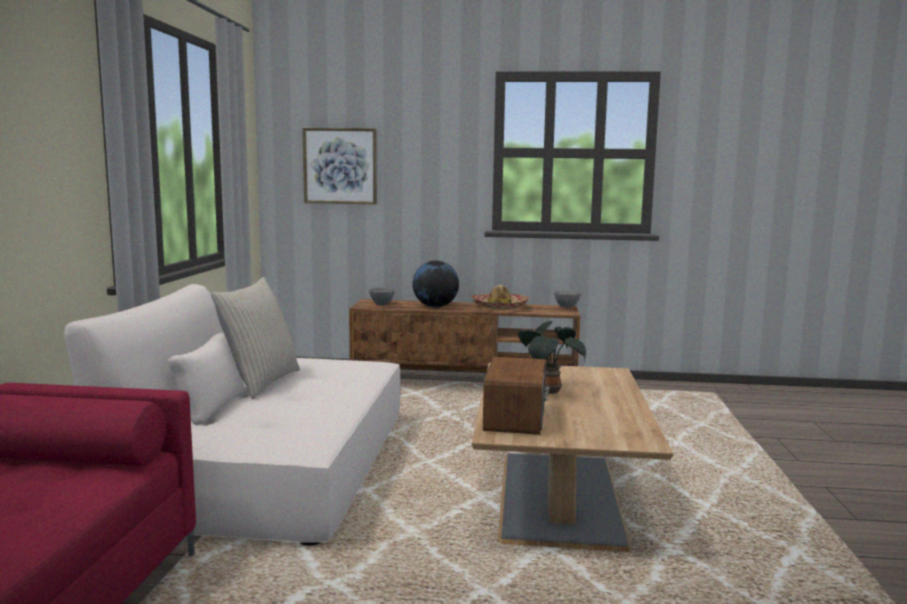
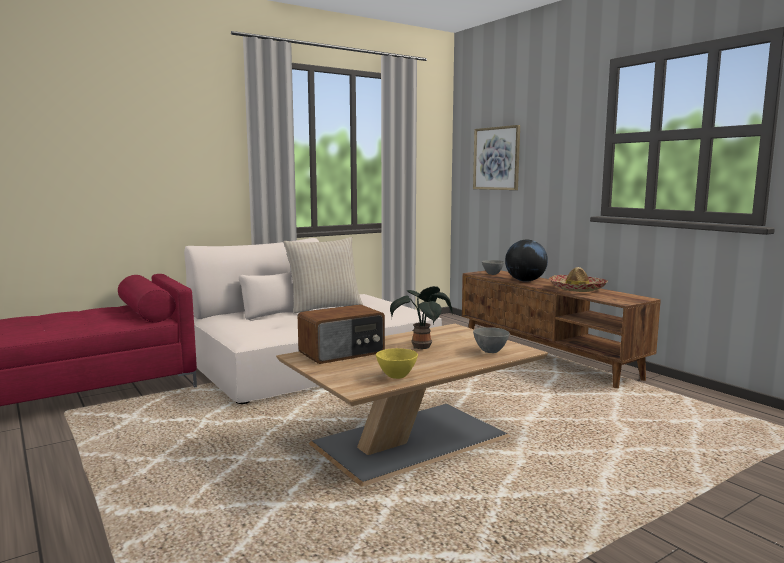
camera: 50 degrees right, 0 degrees up
grey bowl [554,290,581,308] -> grey bowl moved to [473,327,510,353]
none -> yellow bowl [376,348,418,379]

